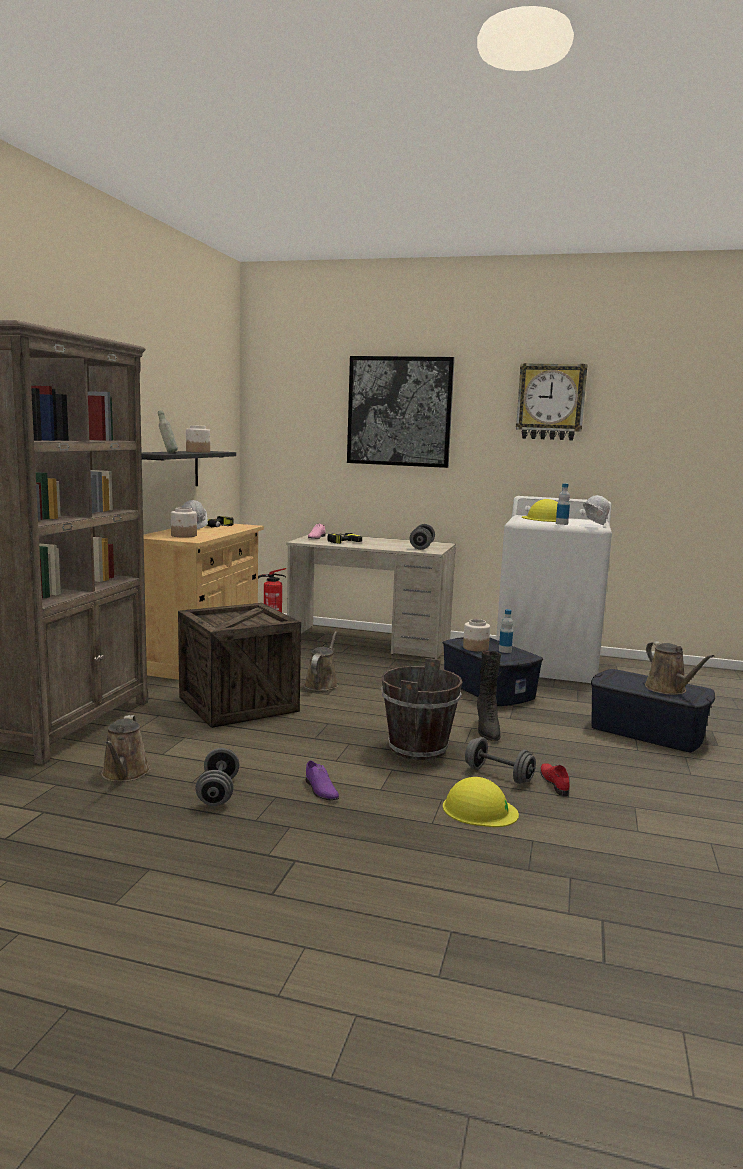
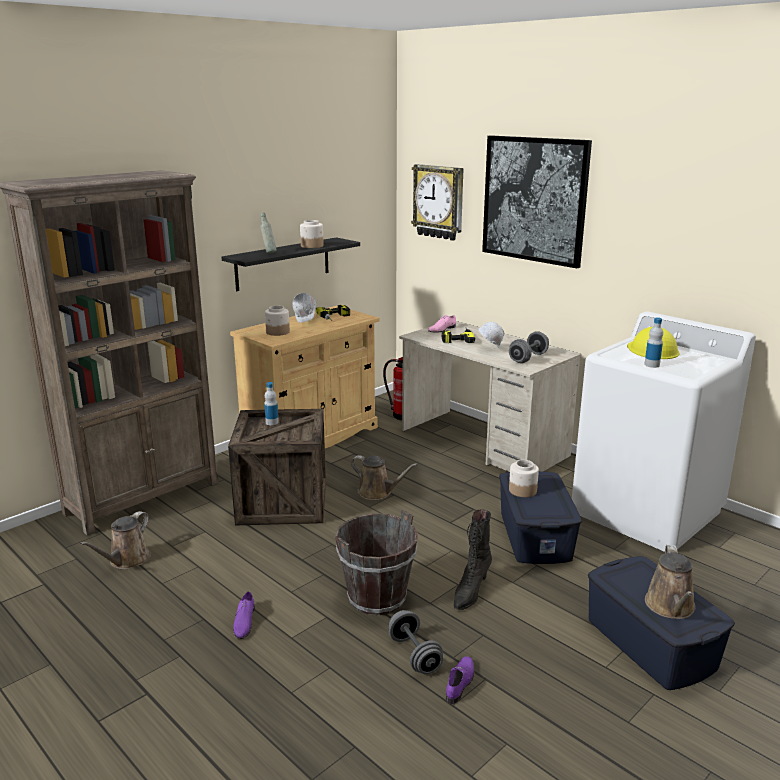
camera: 30 degrees right, 10 degrees up
grey dumbbell [195,748,239,806] -> none
brown watering can [303,631,338,691] -> brown watering can turned 75 degrees clockwise [351,455,418,500]
yellow hard hat [443,777,519,827] -> none
bottle [499,609,513,653] -> bottle moved to [264,382,279,425]
wall clock [516,363,588,440] -> wall clock moved to [411,164,464,241]
red shoe [540,763,570,796] -> purple shoe [446,656,474,704]
white hard hat [583,495,610,525] -> white hard hat moved to [478,322,504,350]

